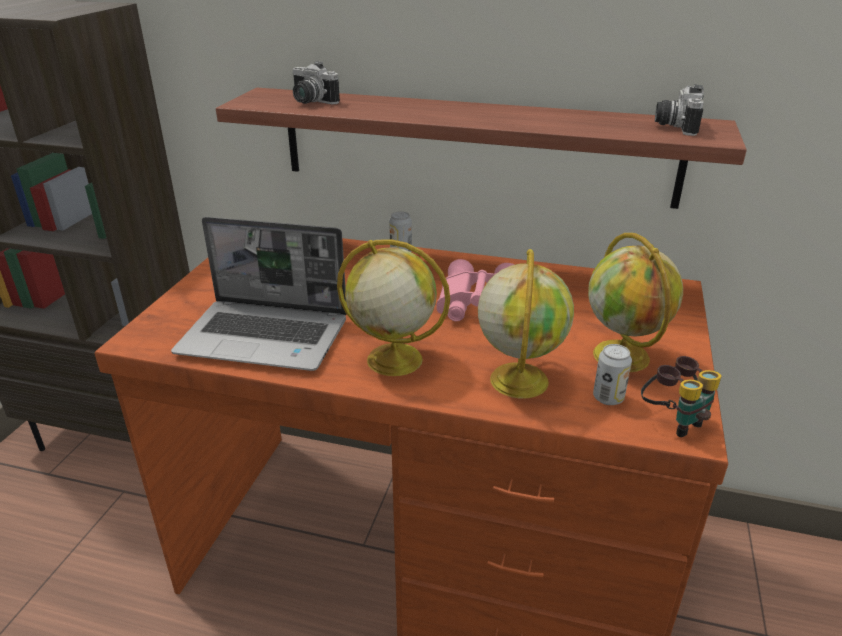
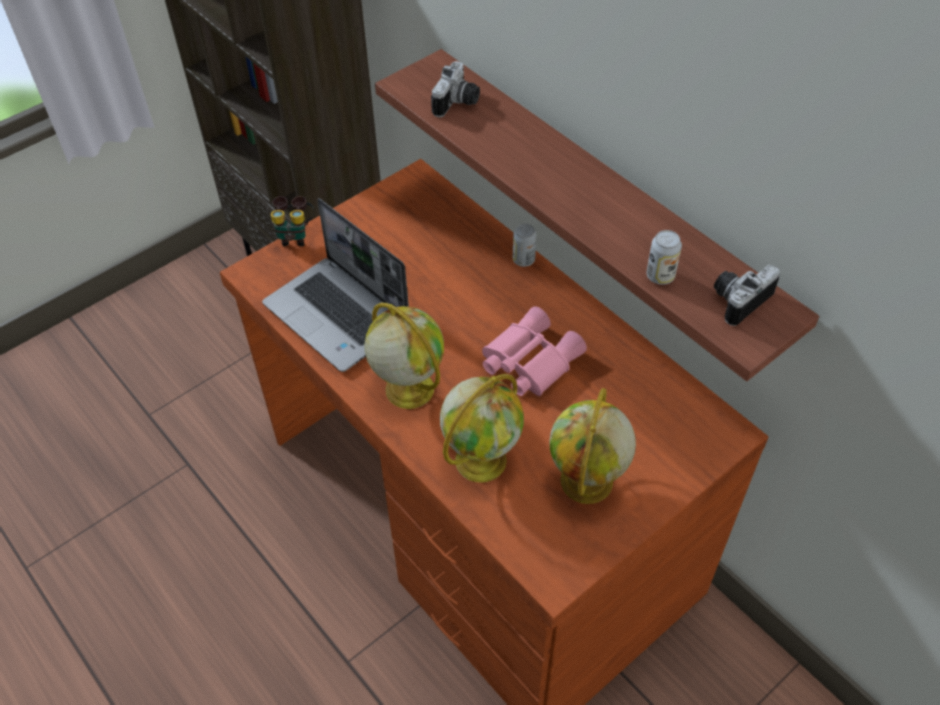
camera: 35 degrees right, 20 degrees up
camera [292,61,340,104] -> camera turned 135 degrees counterclockwise [431,61,480,118]
can [593,344,632,405] -> can moved to [647,230,682,285]
binoculars [641,356,722,437] -> binoculars moved to [270,196,314,246]

